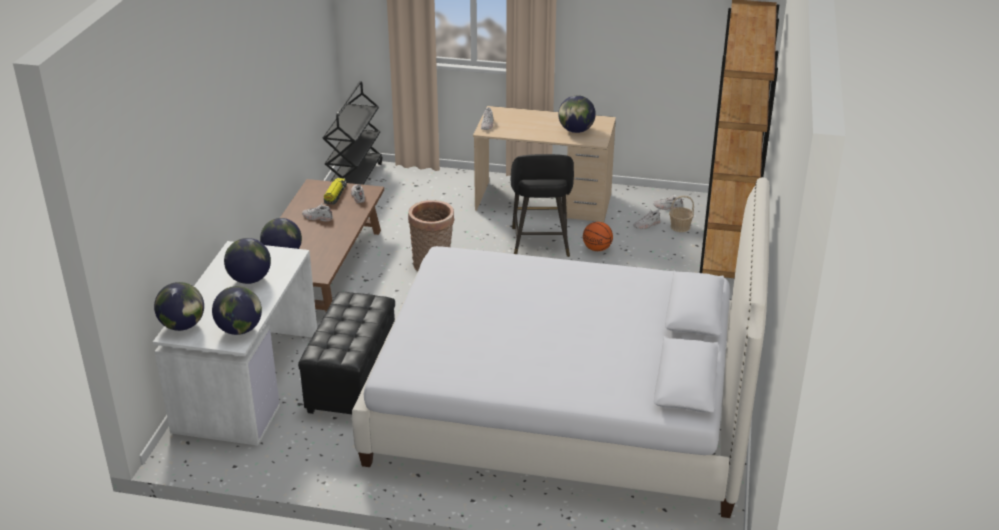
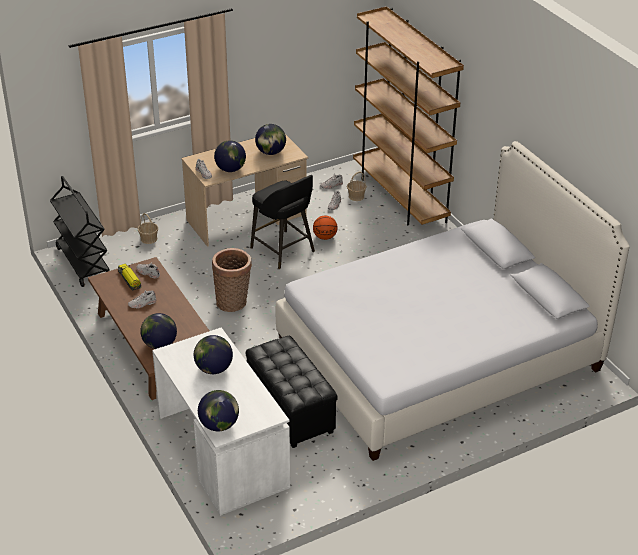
camera: 40 degrees left, 5 degrees up
globe [212,286,262,335] -> globe moved to [214,140,246,172]
none -> basket [138,213,158,244]

